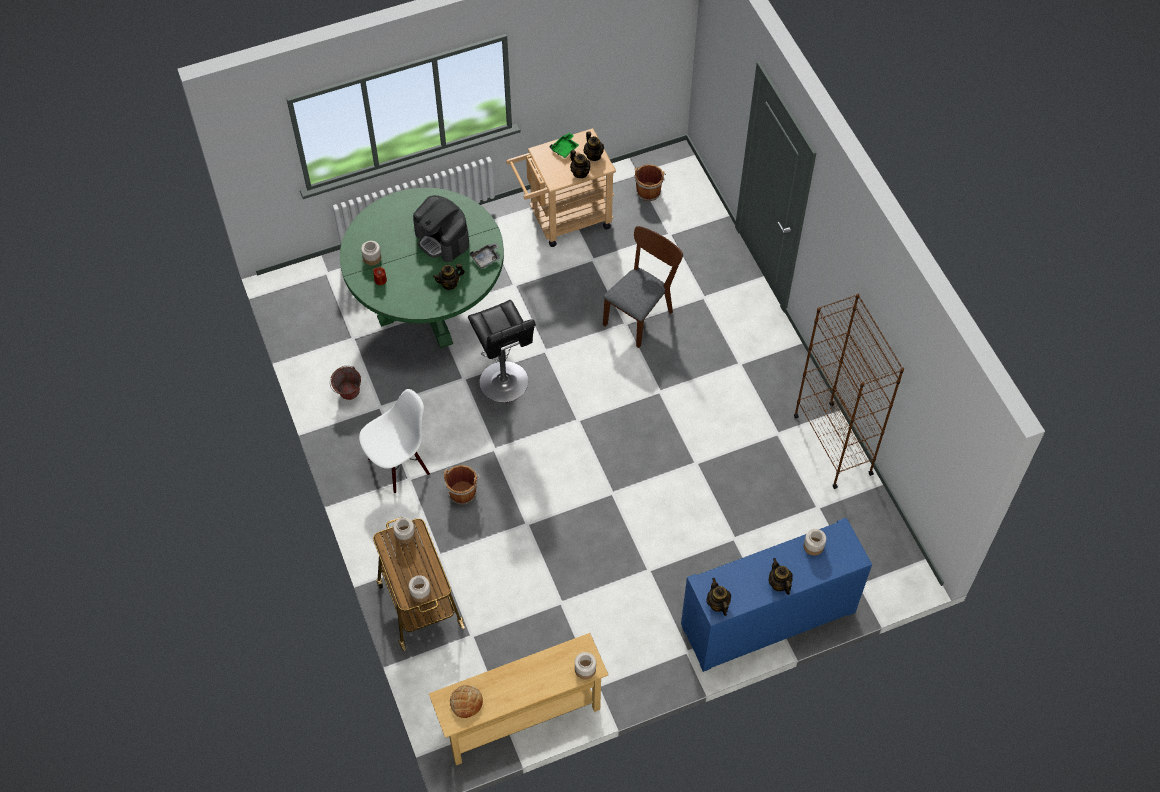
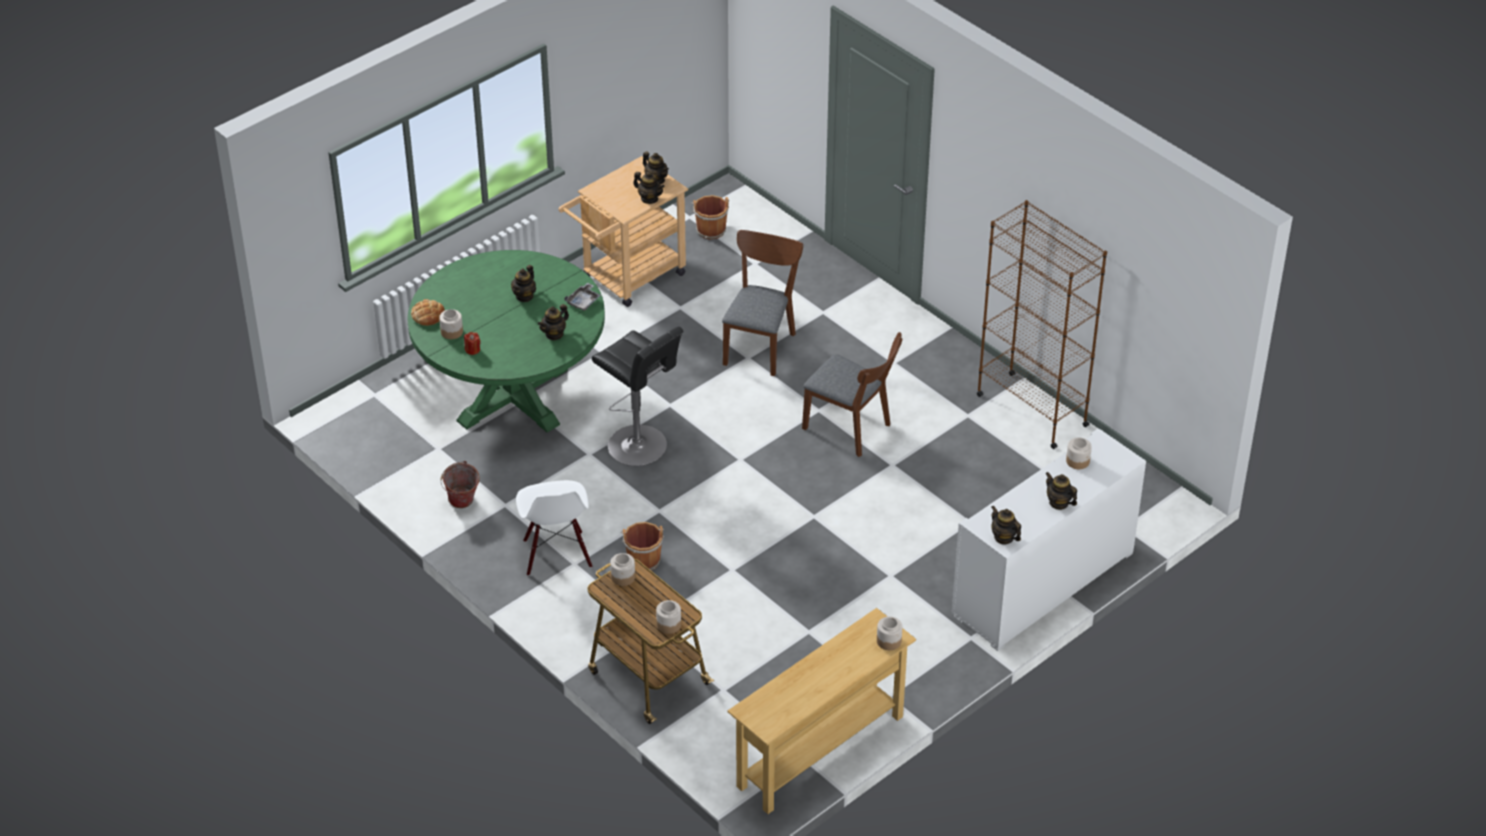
camera: 20 degrees left, 15 degrees down
white chair [359,389,430,493] -> white chair turned 135 degrees clockwise [516,480,592,576]
coffee machine [413,195,469,262] -> teapot [511,265,536,302]
bread [450,685,483,718] -> bread moved to [411,299,445,326]
green tray [550,132,579,158] -> none
blue cabinet [681,518,872,672] -> white cabinet [952,428,1146,651]
none -> brown chair [802,332,902,457]

